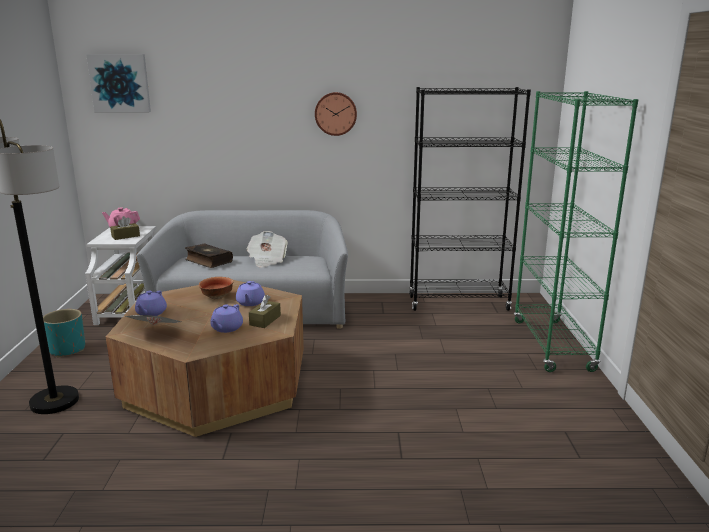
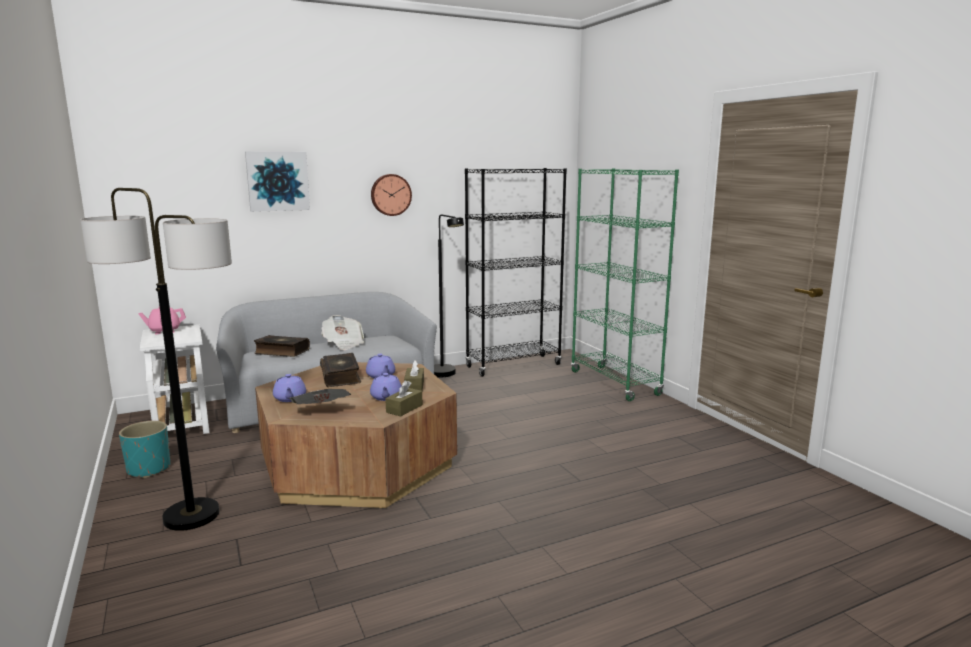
camera: 25 degrees left, 5 degrees down
picture [86,54,151,112] -> picture moved to [245,151,310,212]
brown tissue box [110,216,140,240] -> brown tissue box moved to [385,380,422,417]
bowl [199,277,234,300] -> book [320,353,361,387]
none -> black floor lamp [434,215,464,377]

